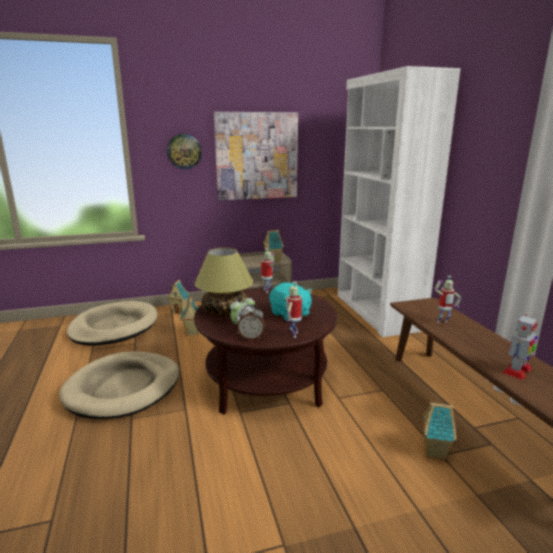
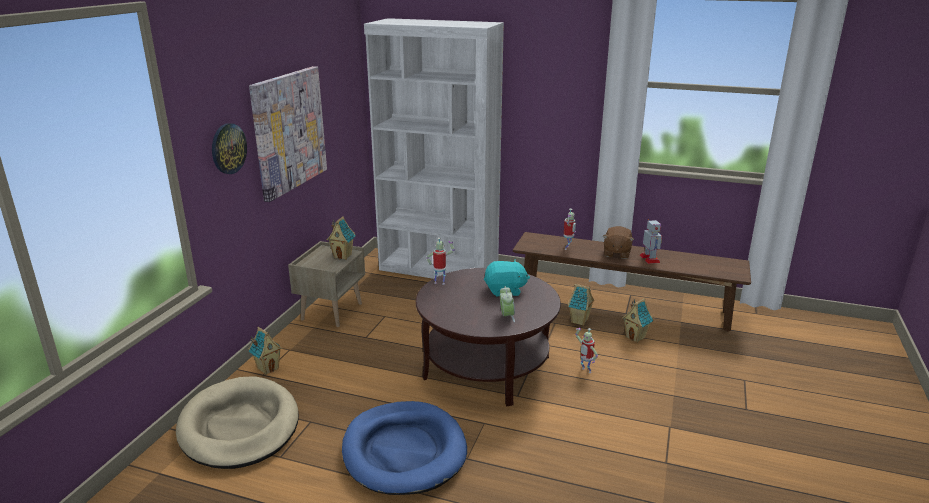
camera: 55 degrees left, 5 degrees up
beige dog bed [59,351,179,419] -> blue dog bed [342,401,467,495]
toy house [180,298,200,336] -> toy house moved to [568,284,594,326]
table lamp [195,248,253,316] -> none
alarm clock [237,305,265,340] -> none
toy robot [286,281,302,338] -> toy robot moved to [575,328,598,373]
none -> brown plush toy [603,226,634,259]

